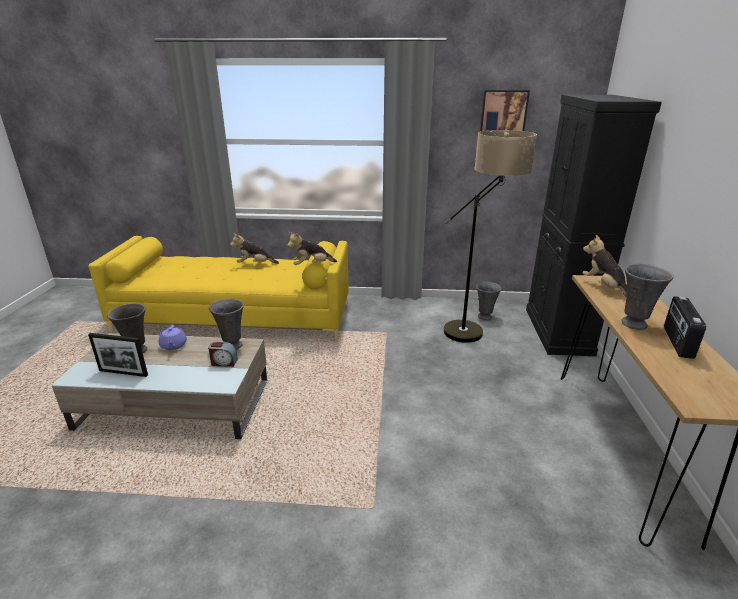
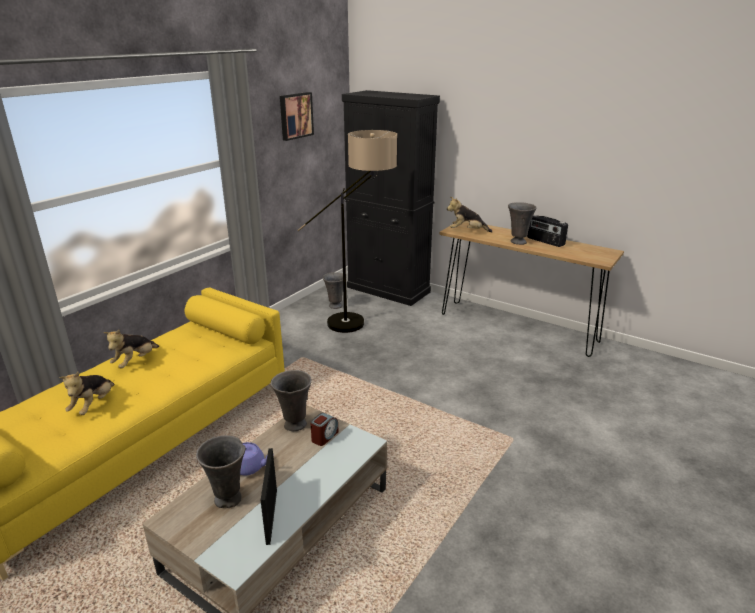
camera: 60 degrees left, 0 degrees up
picture frame [88,333,148,377] -> picture frame turned 135 degrees clockwise [261,448,277,545]
plush toy [287,232,337,265] -> plush toy moved to [59,372,115,415]

